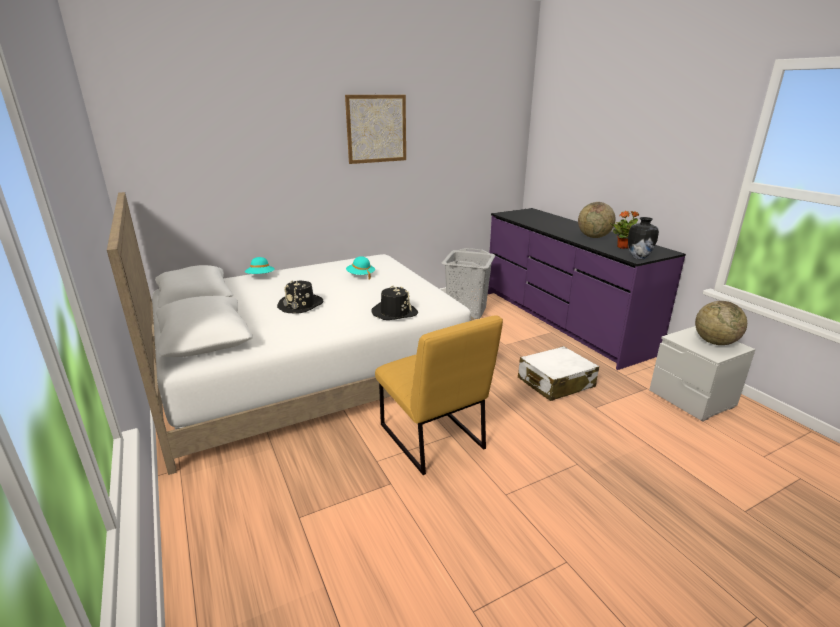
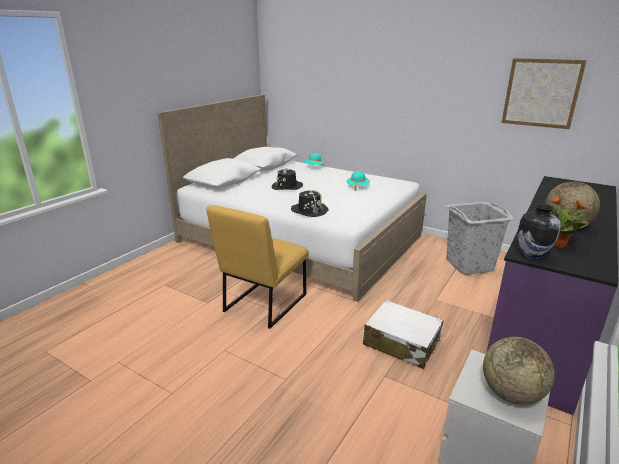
camera: 60 degrees right, 0 degrees up
picture [345,93,406,164] -> picture moved to [501,58,587,129]

